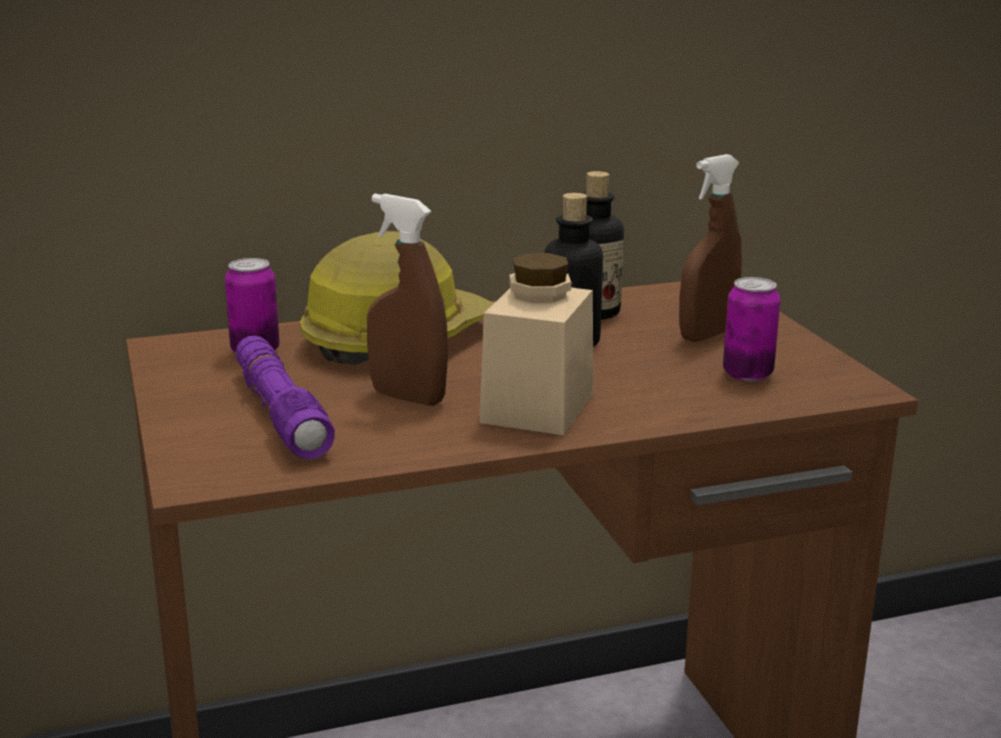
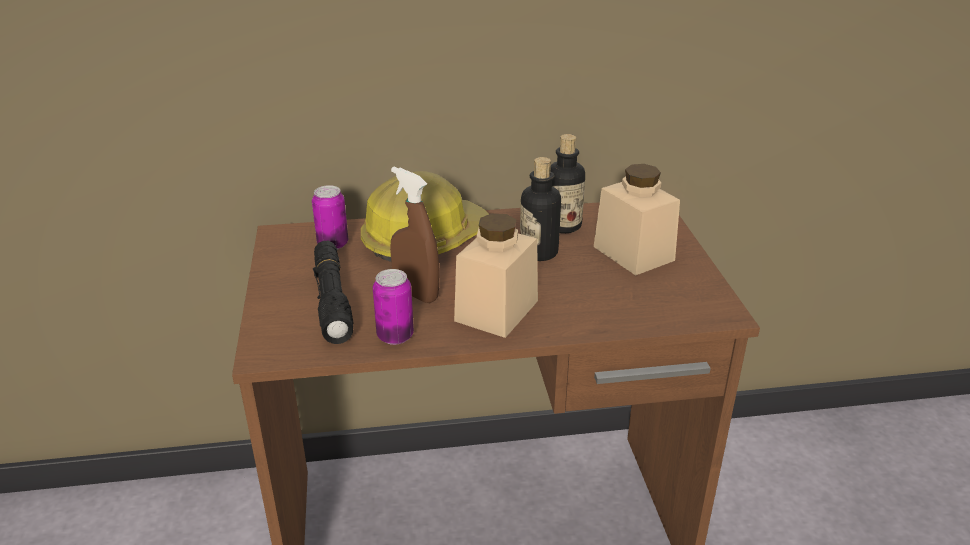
camera: 10 degrees right, 10 degrees up
purple flashlight [236,336,335,459] -> black flashlight [313,241,354,344]
brown spray bottle [679,154,742,342] -> beige jar [594,164,680,276]
can [723,277,781,382] -> can moved to [373,269,414,345]

